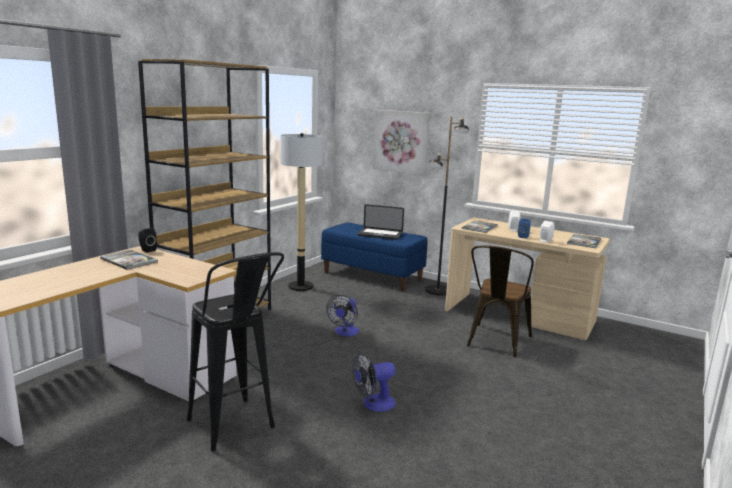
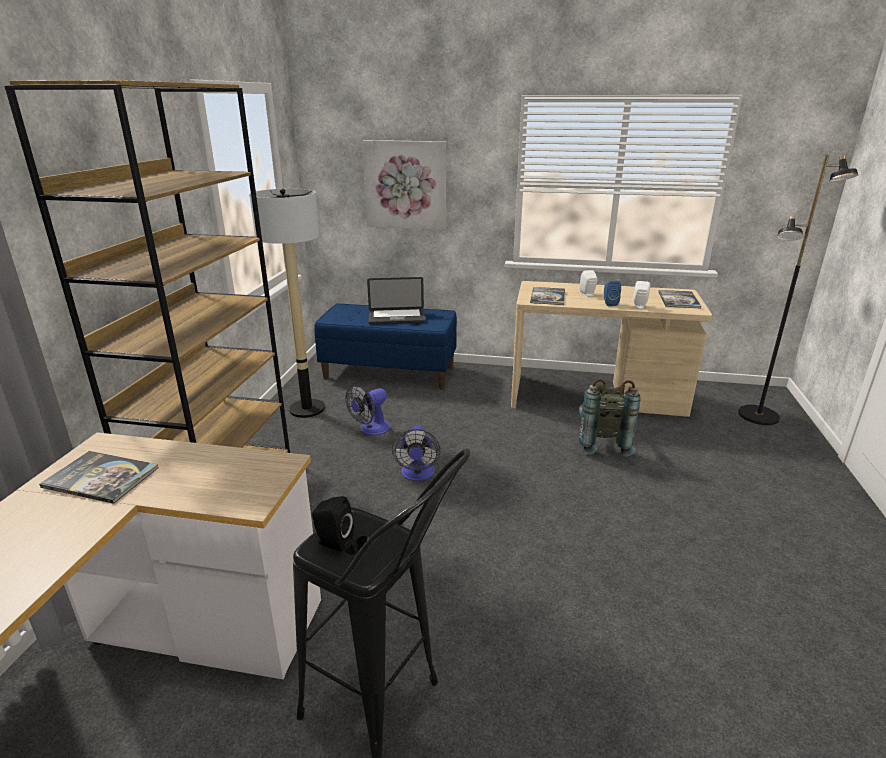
camera: 20 degrees left, 10 degrees up
black speaker [138,228,157,252] -> black speaker moved to [312,496,354,552]
fan [352,353,396,412] -> fan moved to [345,385,391,435]
black floor lamp [425,116,469,296] -> black floor lamp moved to [738,155,859,425]
brown chair [467,245,534,358] -> grey backpack [579,379,641,457]

